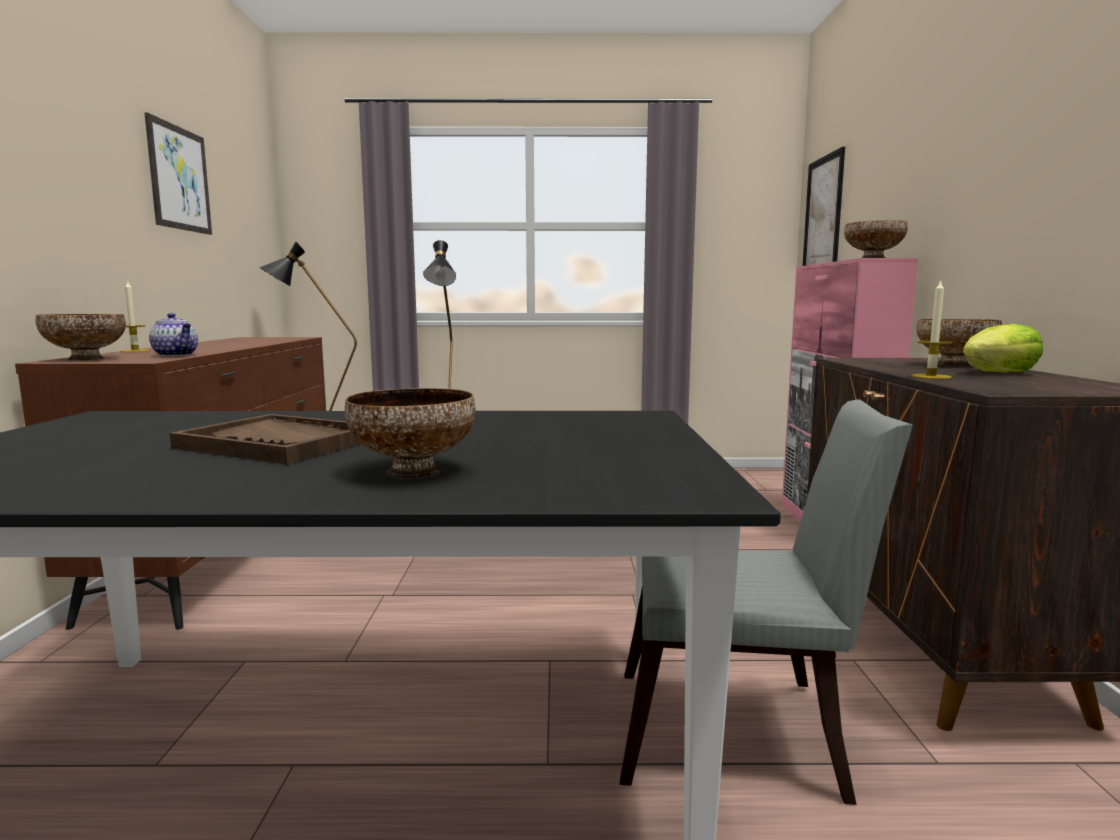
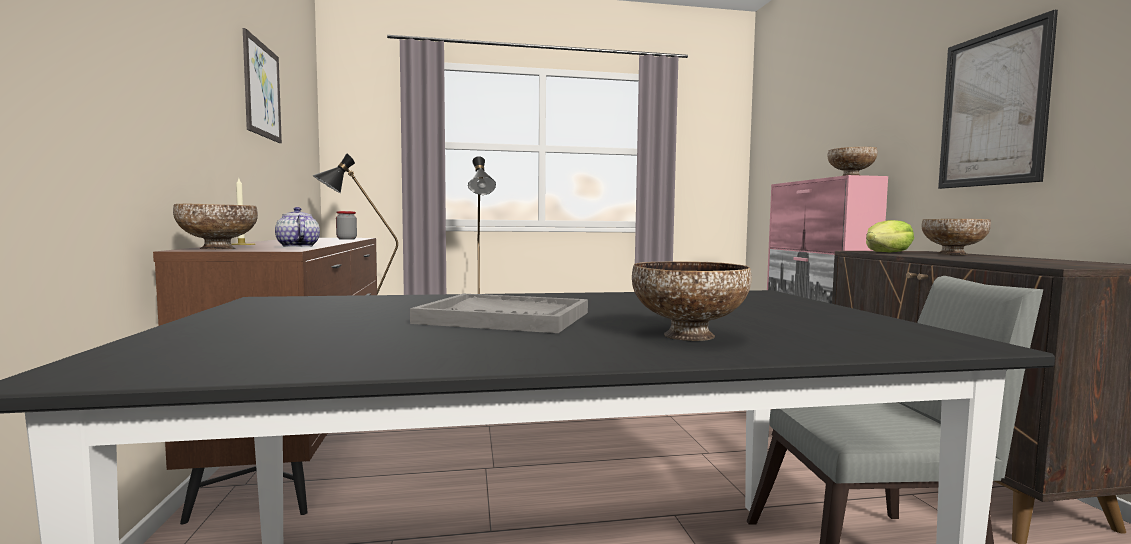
camera: 10 degrees left, 5 degrees down
teapot [149,313,198,356] -> teapot turned 150 degrees counterclockwise [275,207,320,247]
brown tray [170,414,361,465] -> grey tray [410,294,588,333]
picture [802,147,845,266] -> picture moved to [938,10,1058,189]
candle [911,279,952,379] -> none
lettuce [963,324,1043,373] -> lettuce moved to [866,220,914,253]
none -> jar [336,211,357,240]

